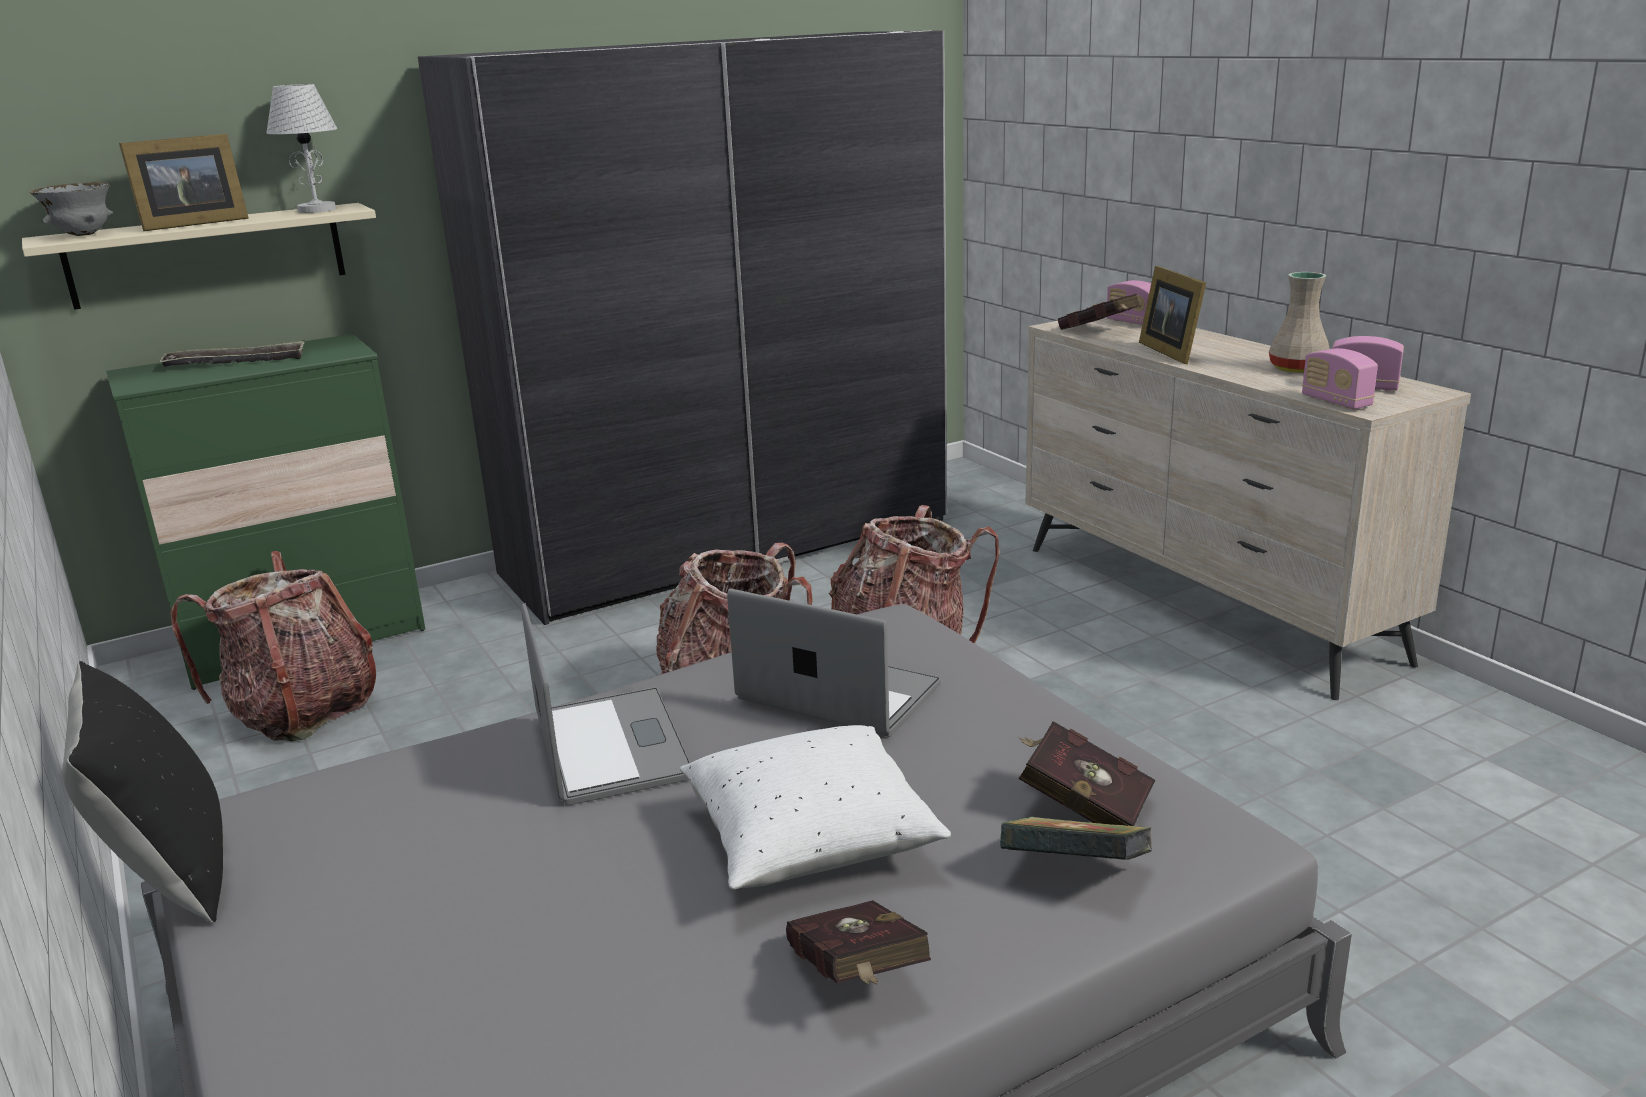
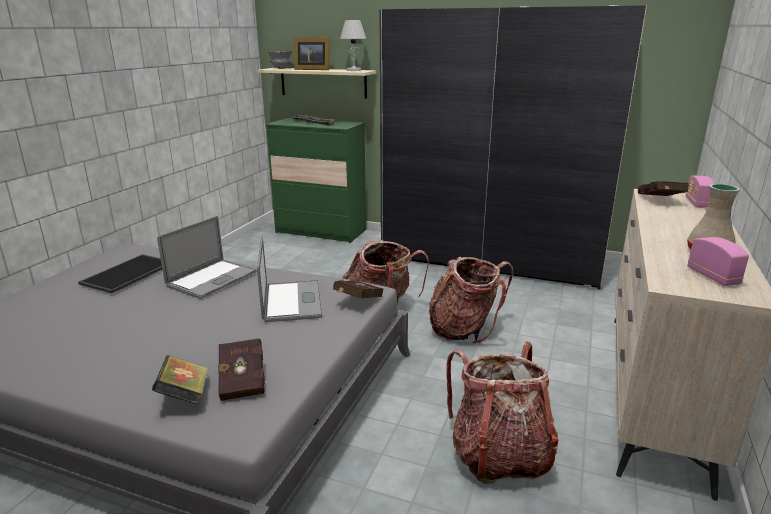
camera: 50 degrees right, 0 degrees up
black pillow [62,661,223,923] -> none
backpack [170,551,376,741] -> backpack moved to [446,341,558,484]
white pillow [680,725,951,890] -> none
red book [786,900,931,984] -> red book moved to [333,280,383,298]
picture frame [1139,266,1206,364] -> none
radio [1302,348,1378,409] -> none
none -> tray [78,254,162,293]

